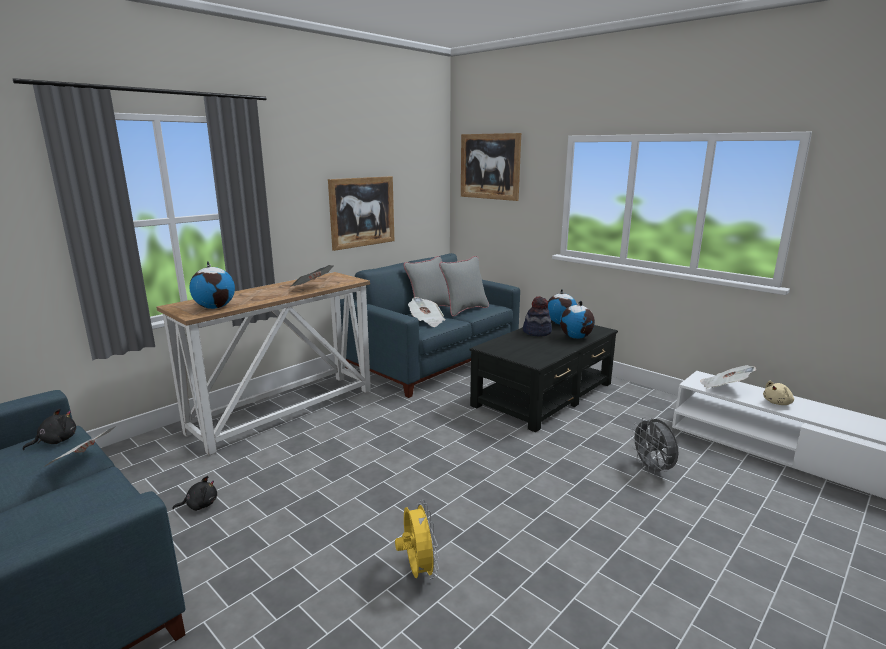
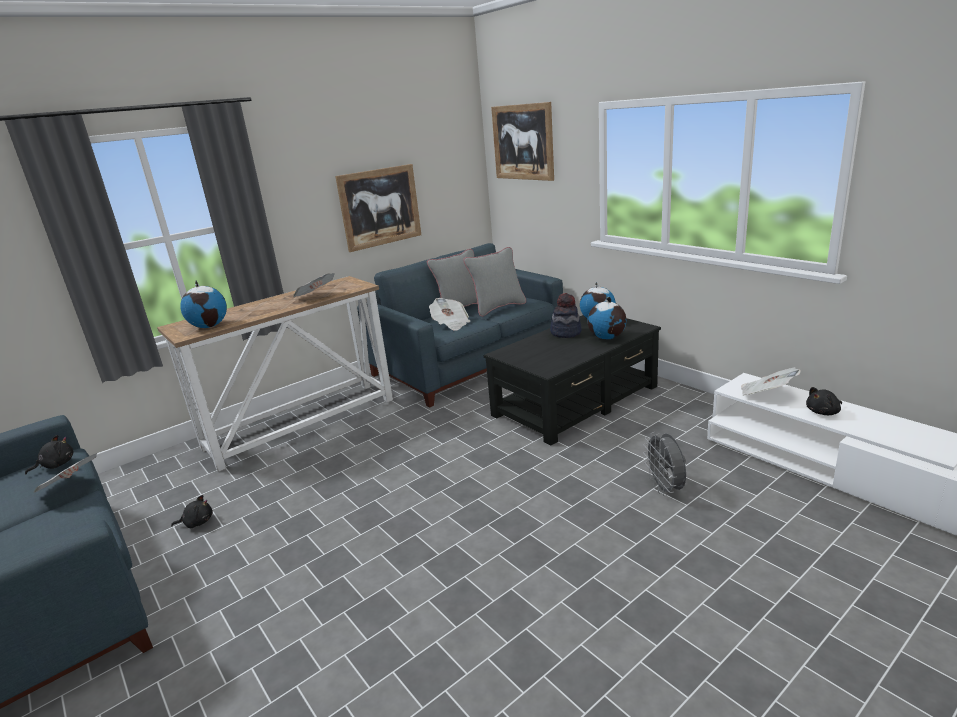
camera: 10 degrees right, 5 degrees up
yellow fan [395,500,439,579] -> none
beige plush toy [763,381,794,405] -> black plush toy [806,387,842,415]

